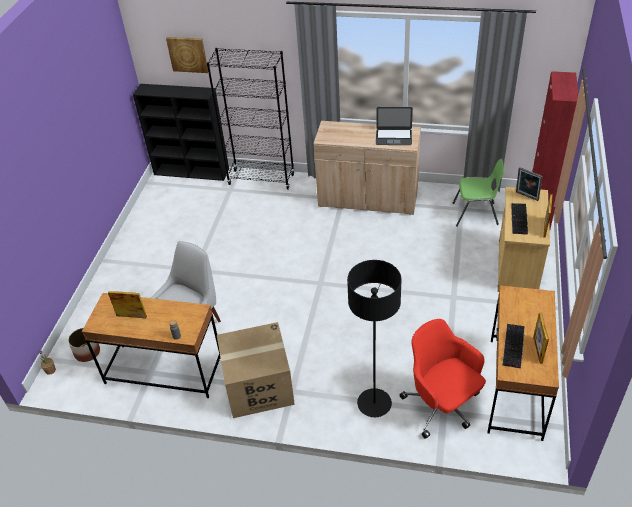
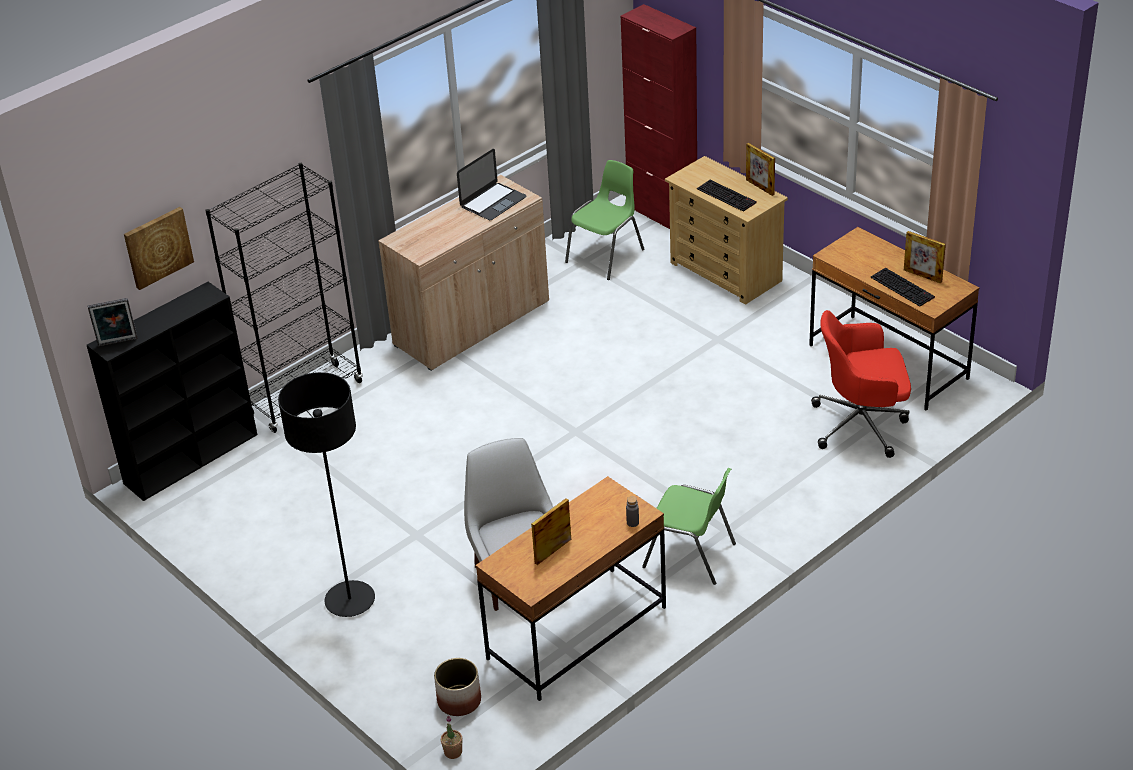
camera: 55 degrees left, 5 degrees down
cardboard box [217,322,295,418] -> green chair [642,468,736,585]
black floor lamp [347,260,402,417] -> black floor lamp moved to [278,372,375,617]
picture frame [516,167,543,201] -> picture frame moved to [88,298,138,347]

